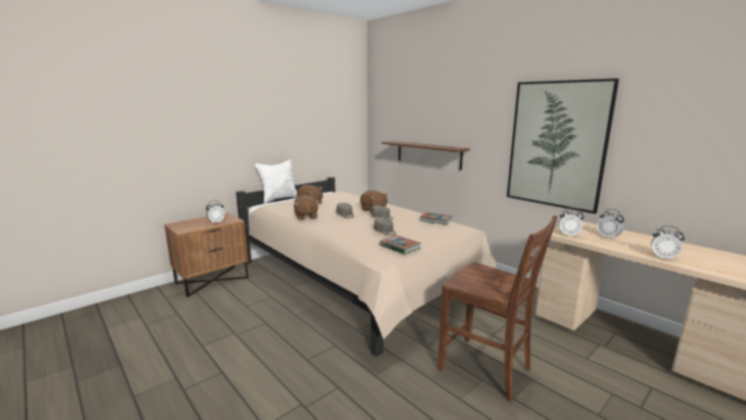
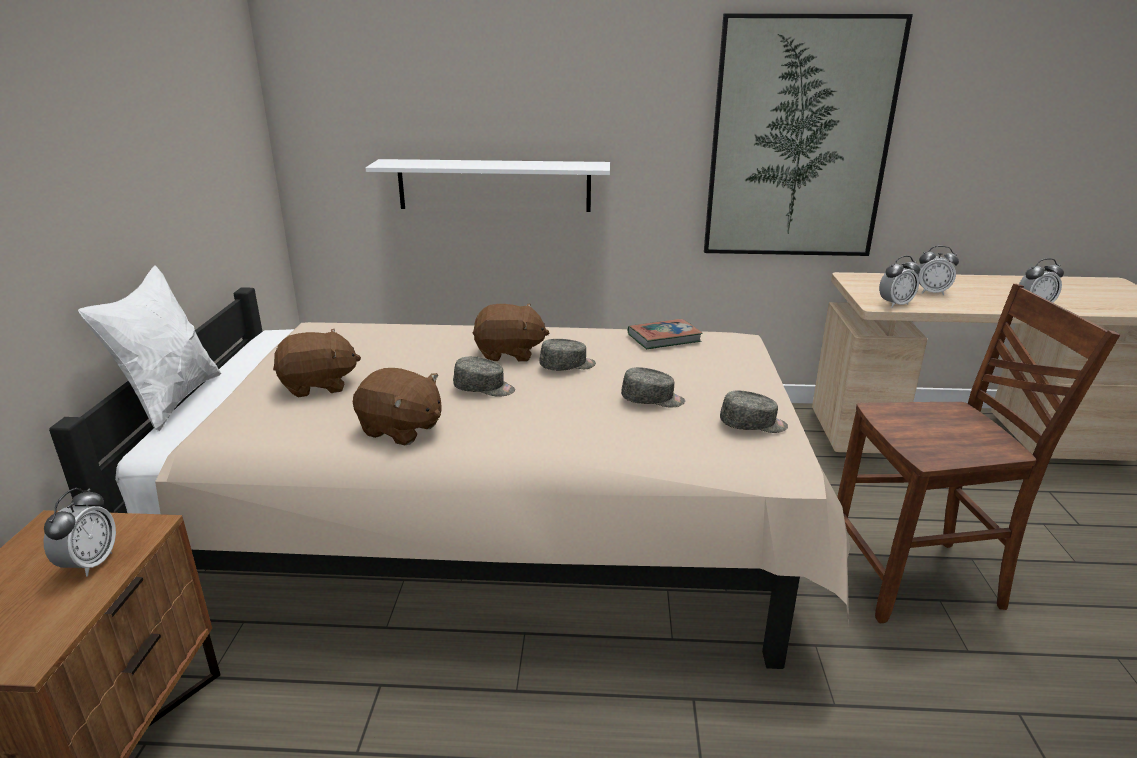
camera: 45 degrees left, 10 degrees up
book [380,235,421,254] -> grey cap [720,390,788,433]
brown shelf [382,141,470,170] -> white shelf [365,159,610,212]

